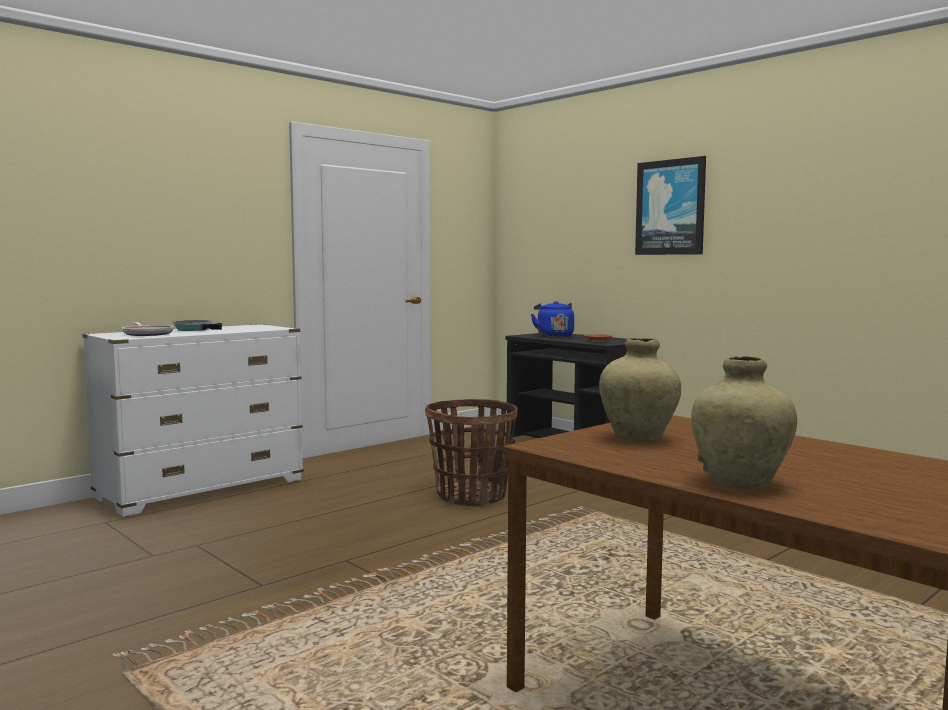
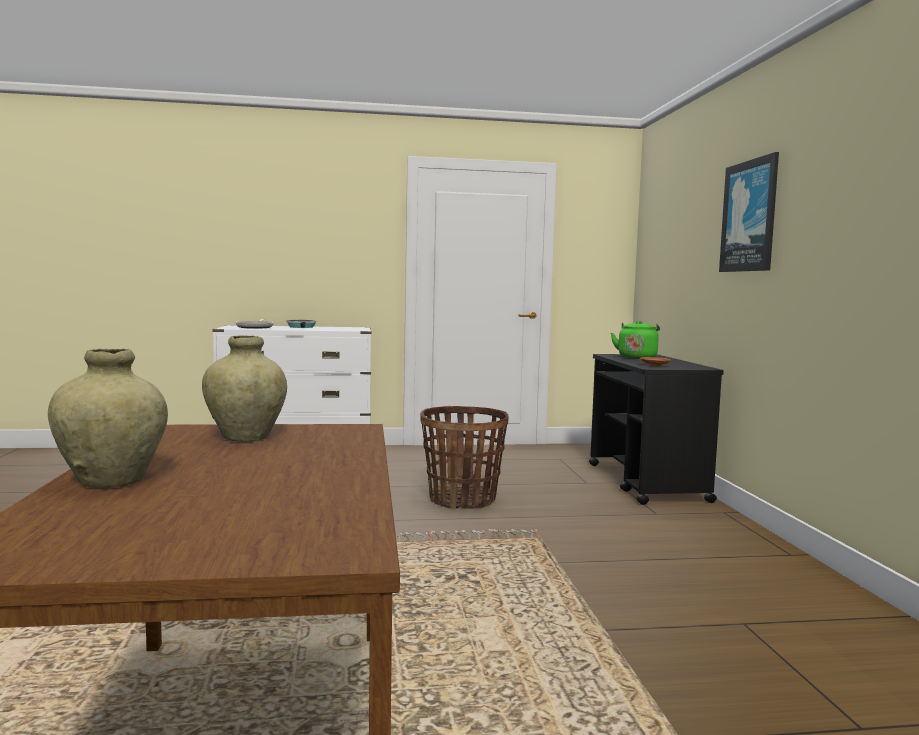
camera: 35 degrees right, 0 degrees up
blue kettle [531,301,574,337] -> green kettle [611,321,660,359]

